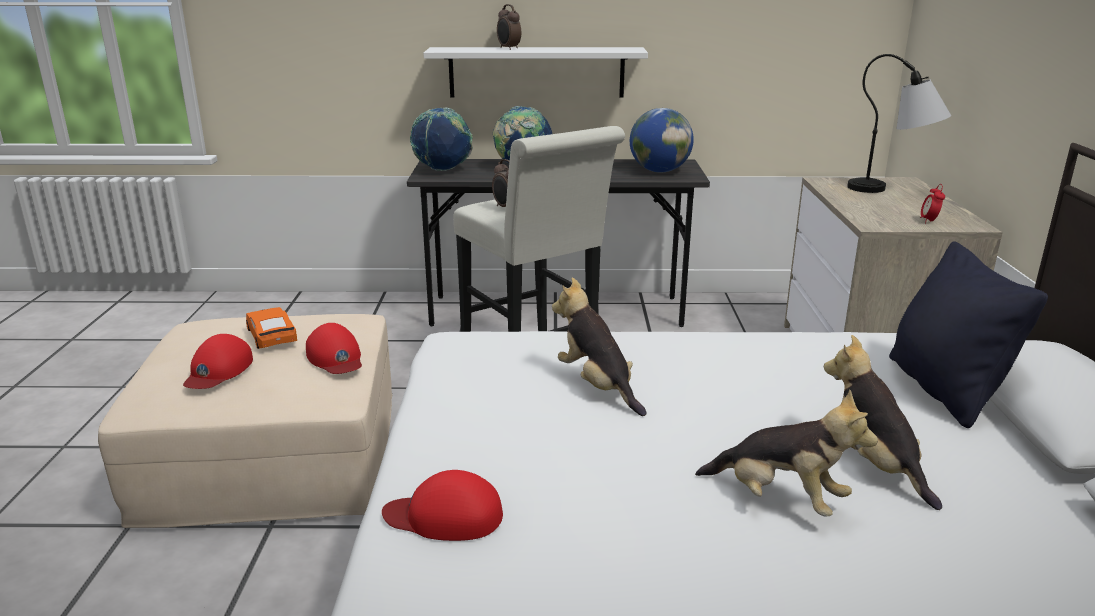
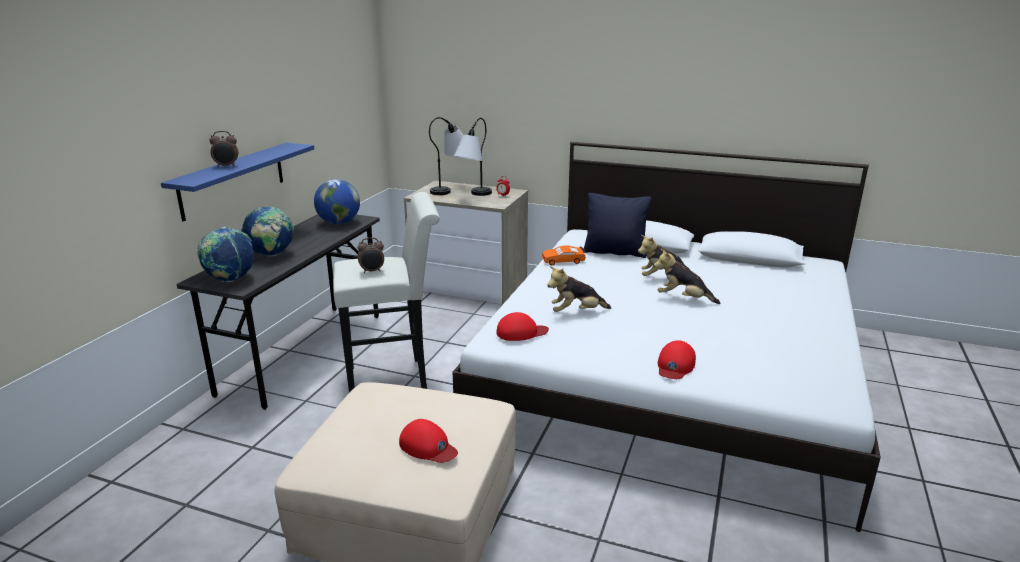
camera: 70 degrees left, 0 degrees up
orange toy car [246,307,297,349] -> orange toy car moved to [542,245,586,265]
red cap [306,323,362,374] -> red cap moved to [496,312,549,341]
white shelf [423,47,648,98] -> blue shelf [161,143,314,221]
plush toy [695,390,878,517] -> plush toy turned 120 degrees counterclockwise [654,249,720,304]
none -> table lamp [454,118,492,196]

